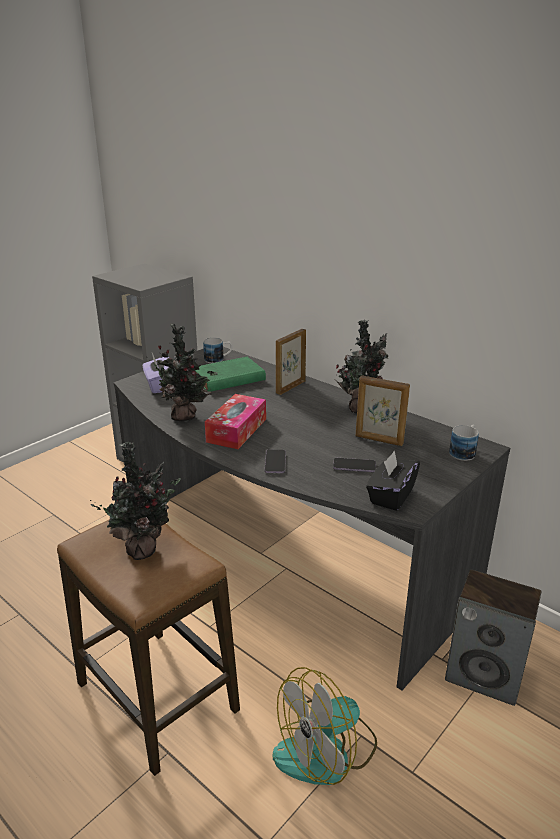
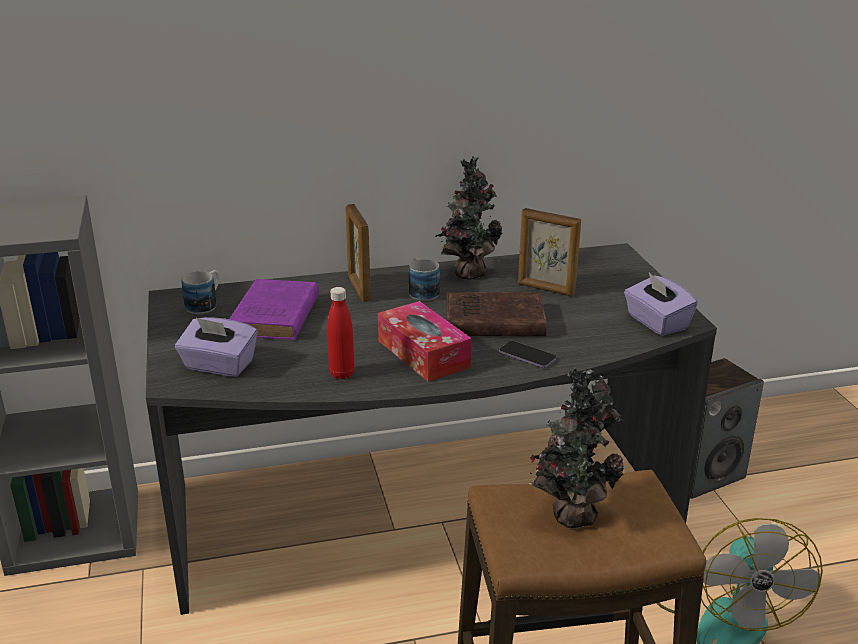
camera: 55 degrees left, 0 degrees up
potted plant [147,324,218,421] -> red bottle [327,287,354,379]
green book [195,357,266,392] -> purple book [229,279,319,340]
phone [333,458,376,472] -> none
picture frame [356,375,410,446] -> picture frame turned 60 degrees clockwise [518,208,581,297]
black tissue box [366,450,420,511] -> purple tissue box [624,273,698,336]
mug [449,425,479,461] -> mug moved to [409,258,440,301]
none -> brown book [447,292,547,336]

